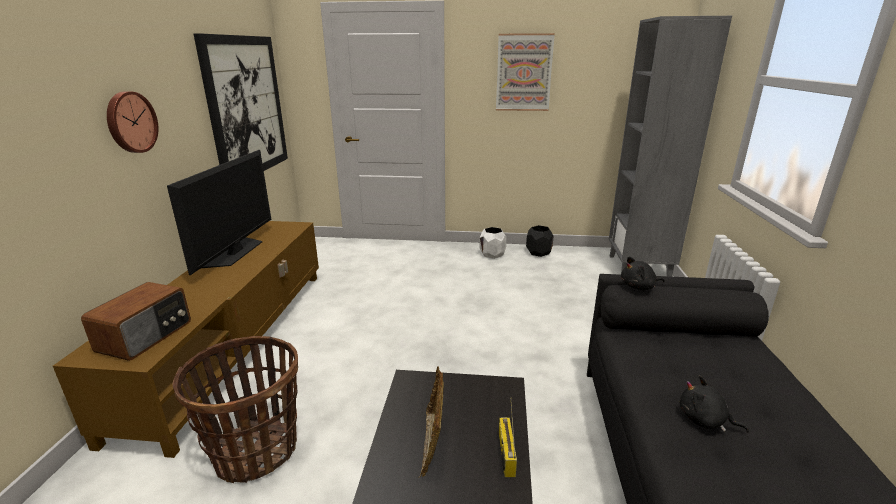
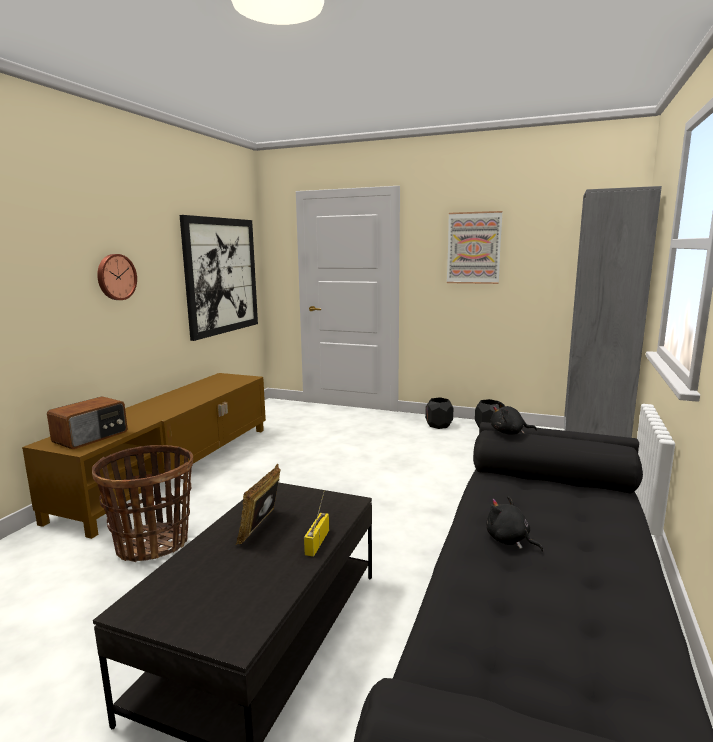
camera: 15 degrees right, 10 degrees down
television [167,150,271,275] -> none
white planter [479,227,507,259] -> black planter [425,397,453,429]

